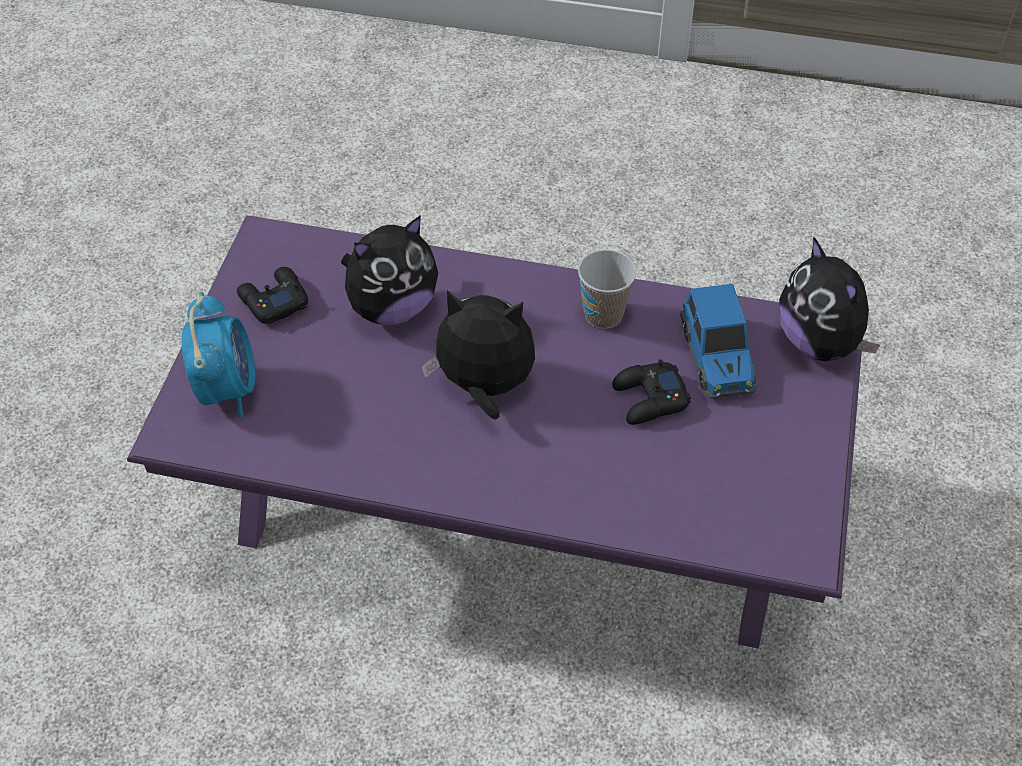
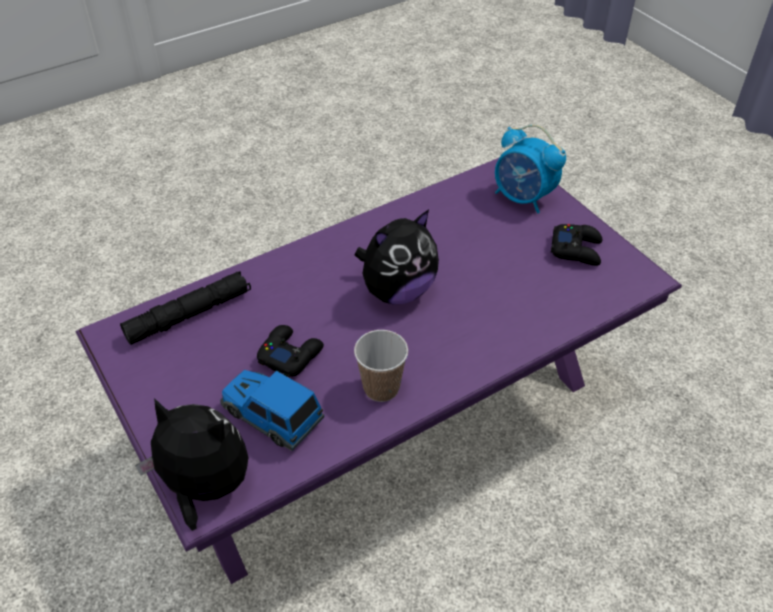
camera: 135 degrees right, 5 degrees down
plush toy [341,215,438,325] -> none
none -> black flashlight [120,271,251,345]

